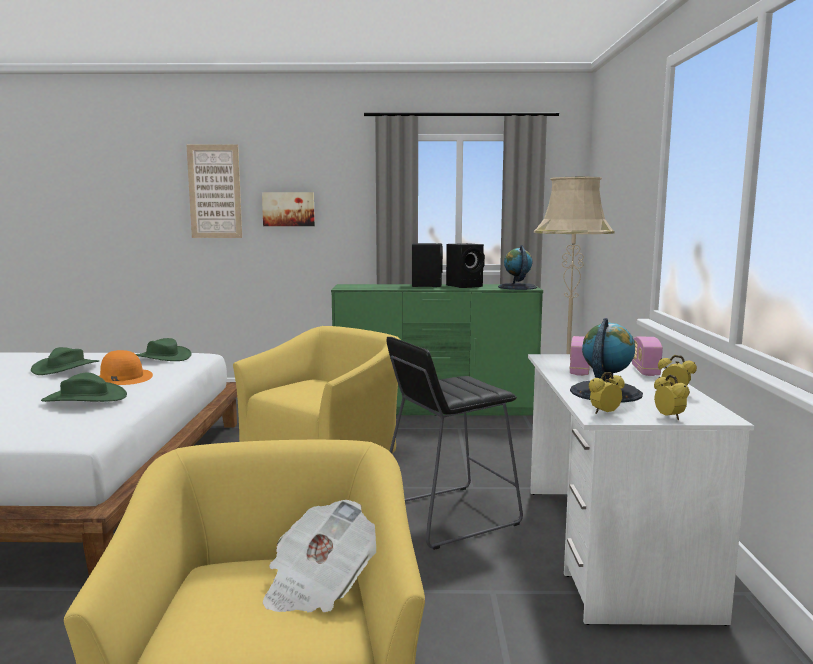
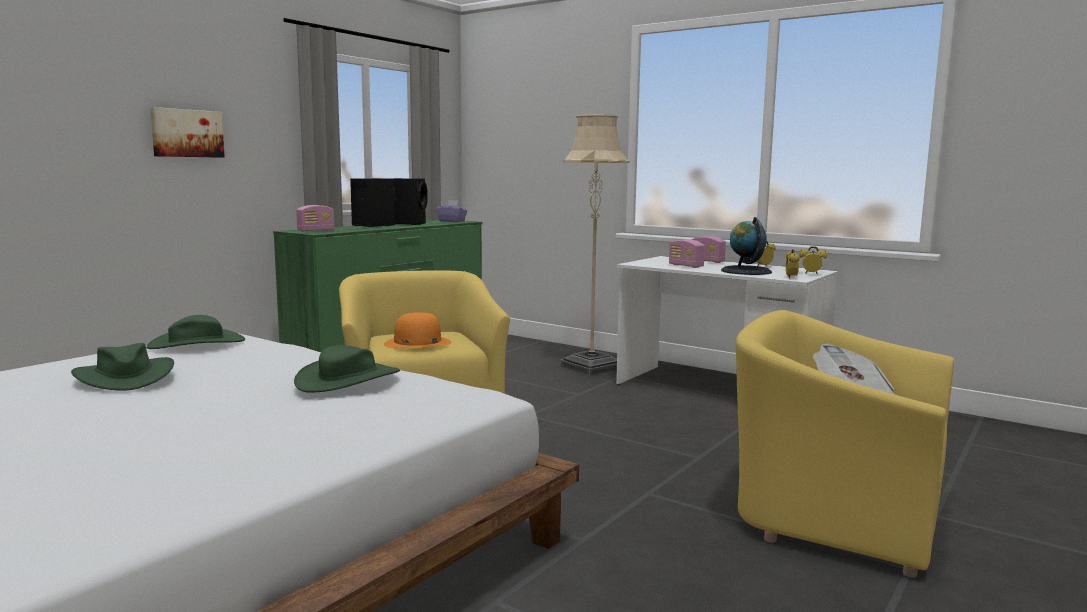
camera: 55 degrees left, 0 degrees up
orange hat [99,350,153,385] -> orange hat moved to [384,312,451,349]
picture [186,145,242,238] -> none
black stool [386,337,523,550] -> none
globe [498,245,537,290] -> purple tissue box [436,200,467,222]
none -> radio [296,205,335,232]

